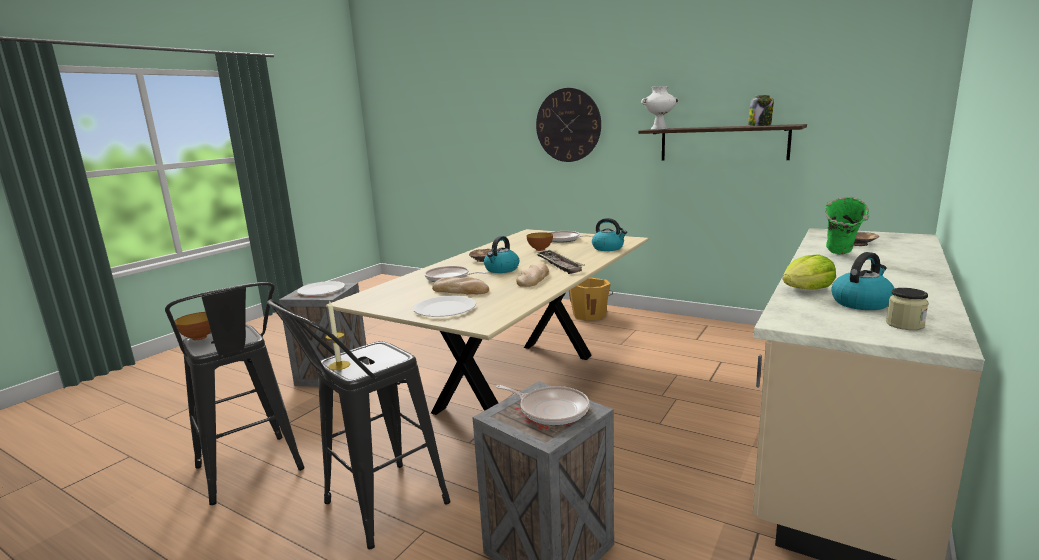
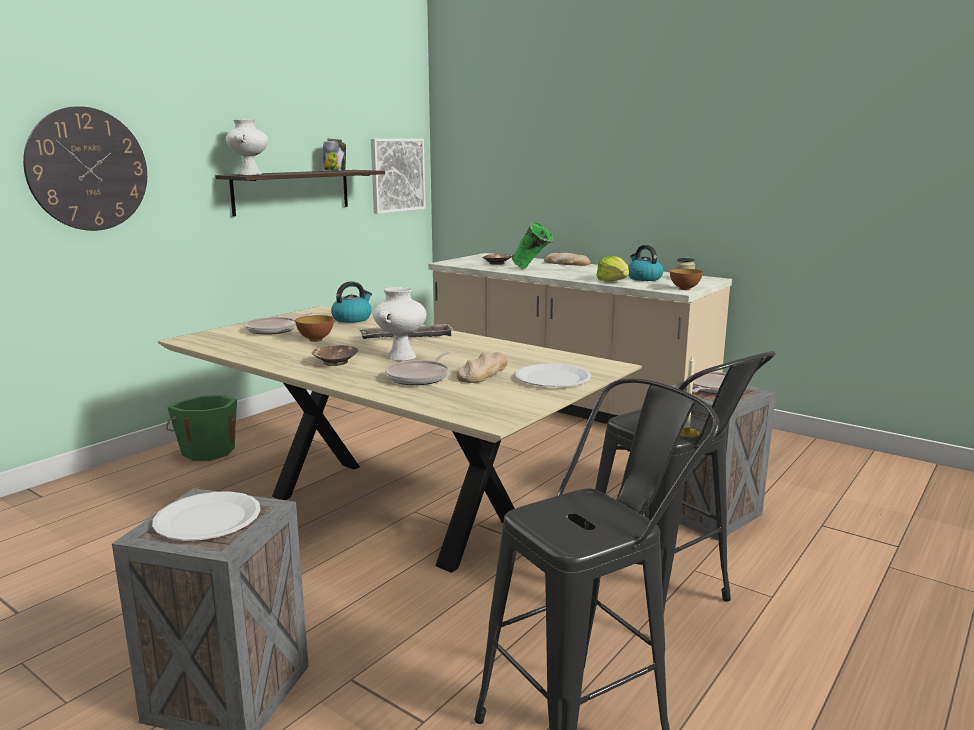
camera: 85 degrees left, 0 degrees up
bowl [175,312,211,340] -> bowl moved to [670,269,703,290]
kettle [484,236,519,273] -> white vase [373,287,427,361]
bread [516,263,549,287] -> bread moved to [544,253,590,266]
orange bucket [569,278,613,321] -> green bucket [166,395,237,461]
none -> picture [371,139,426,214]

